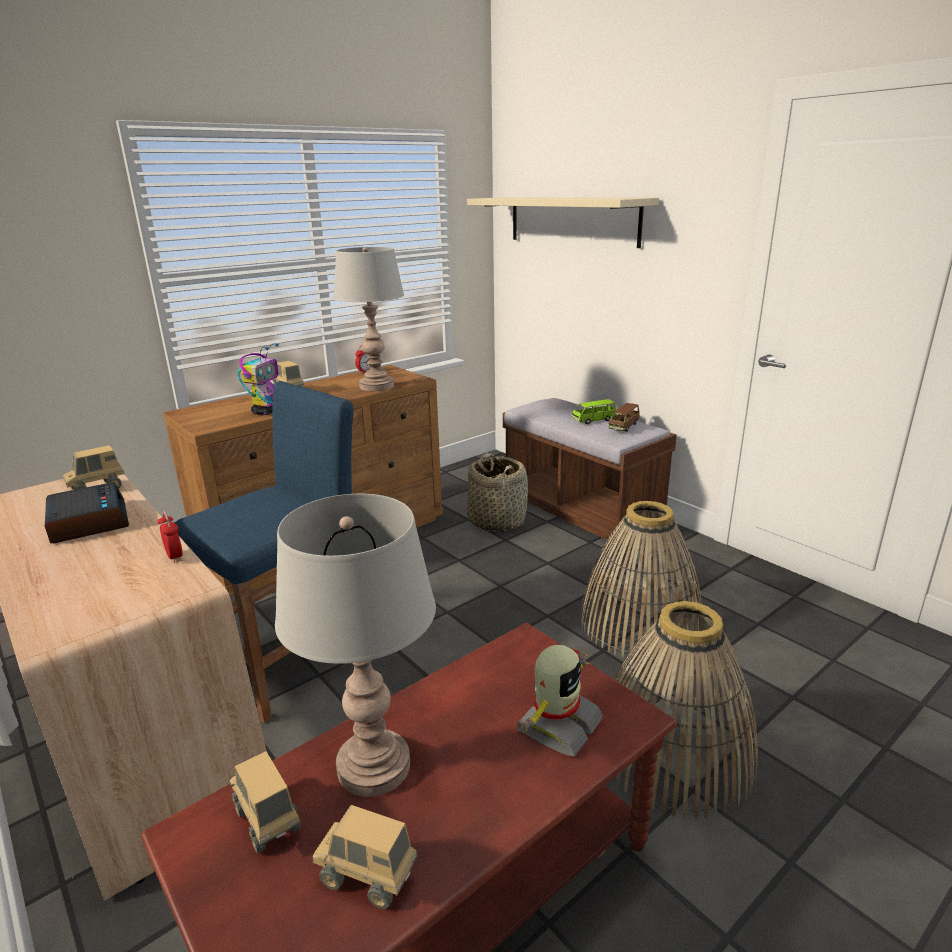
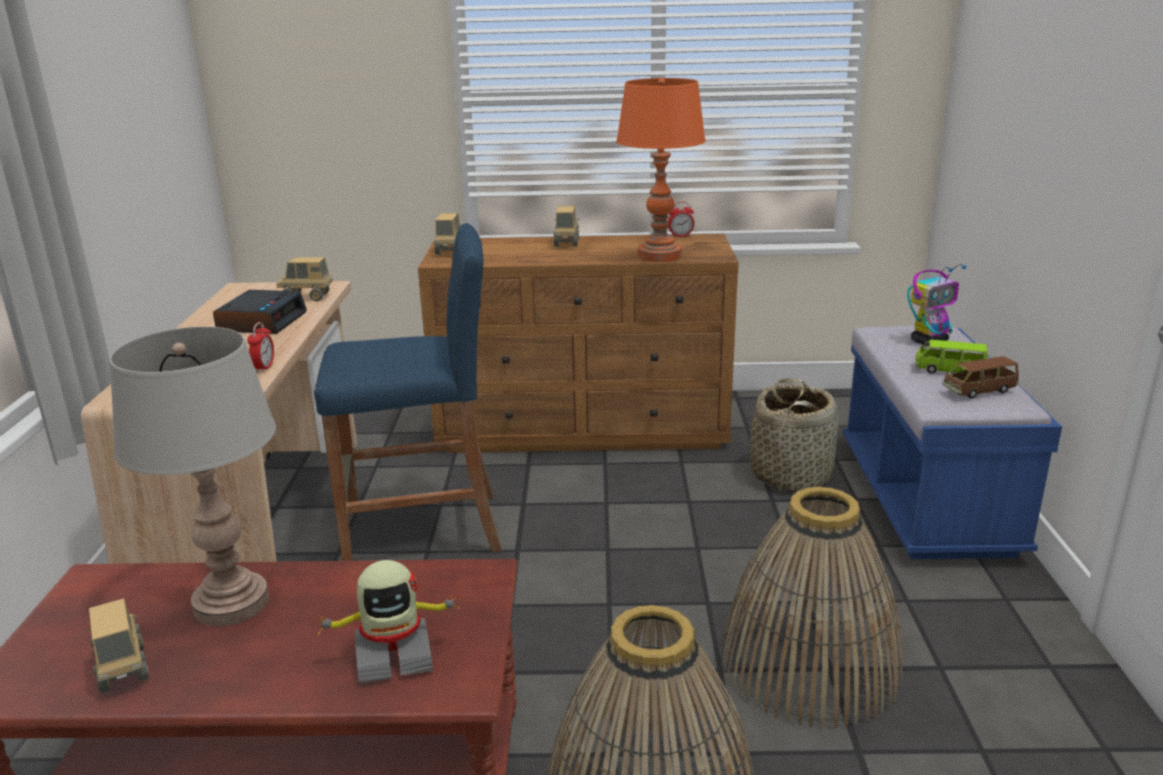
camera: 40 degrees right, 0 degrees up
toy truck [229,751,301,853] -> toy truck moved to [434,213,460,255]
toy robot [237,343,279,415] -> toy robot moved to [907,265,967,346]
grey table lamp [333,247,404,391] -> orange table lamp [616,78,706,262]
beige shelf [467,197,659,248] -> none
brown bench [503,398,677,542] -> blue bench [843,326,1062,559]

